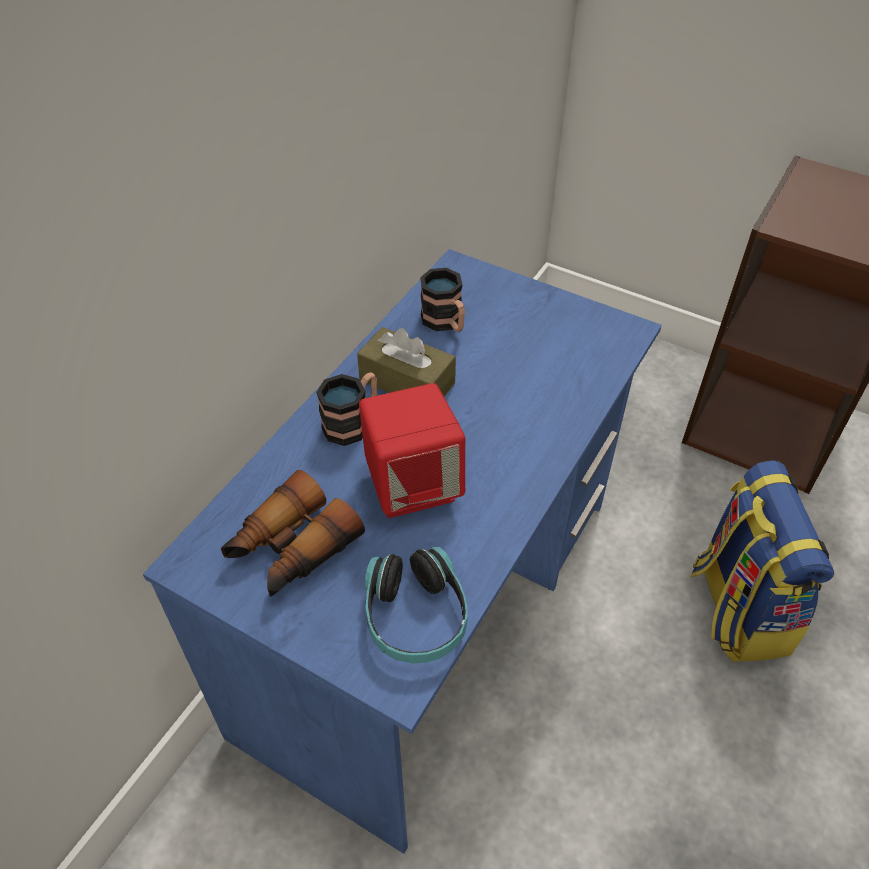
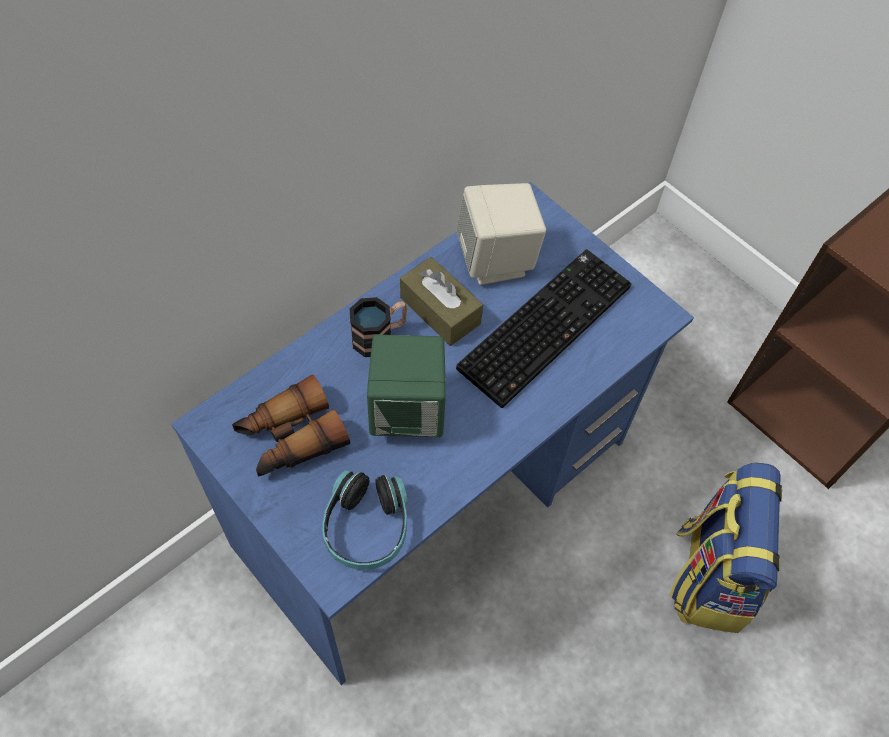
camera: 15 degrees right, 10 degrees up
red speaker [359,383,465,518] -> green speaker [367,335,446,437]
mug [420,268,465,332] -> beige speaker [456,183,546,285]
none -> keyboard [456,249,631,408]

